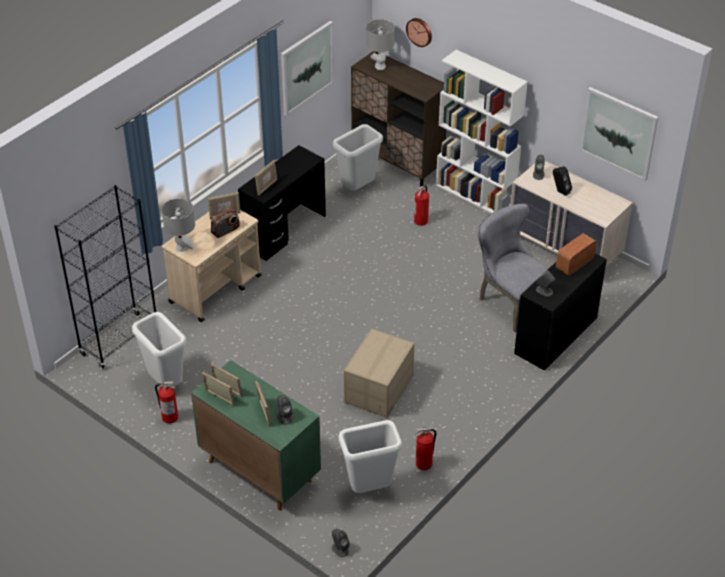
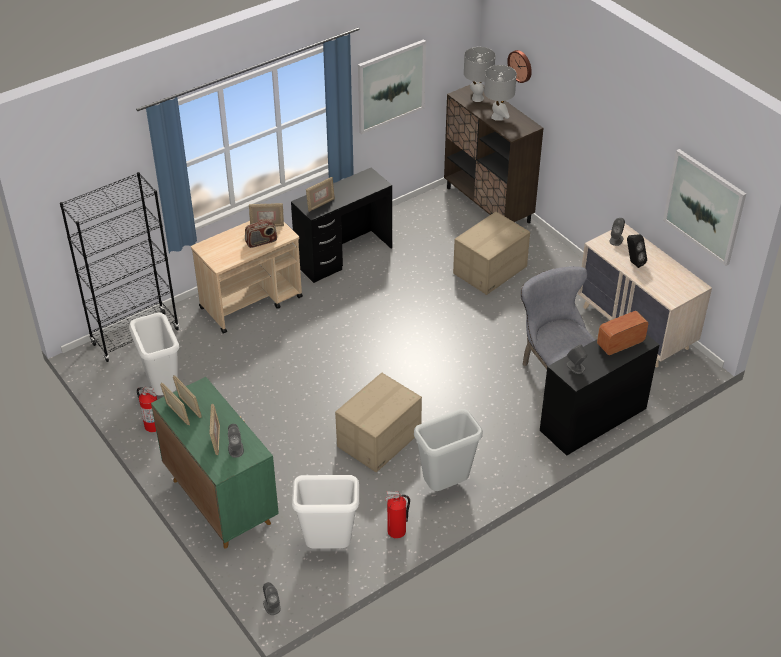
camera: 15 degrees right, 0 degrees up
grey table lamp [162,198,195,252] -> grey table lamp moved to [484,65,517,121]
grey trash can [333,124,383,191] -> grey trash can moved to [414,409,483,491]
fire extinguisher [414,185,429,226] -> cardboard box [453,212,530,295]
white bookcase [436,50,528,214] -> none

